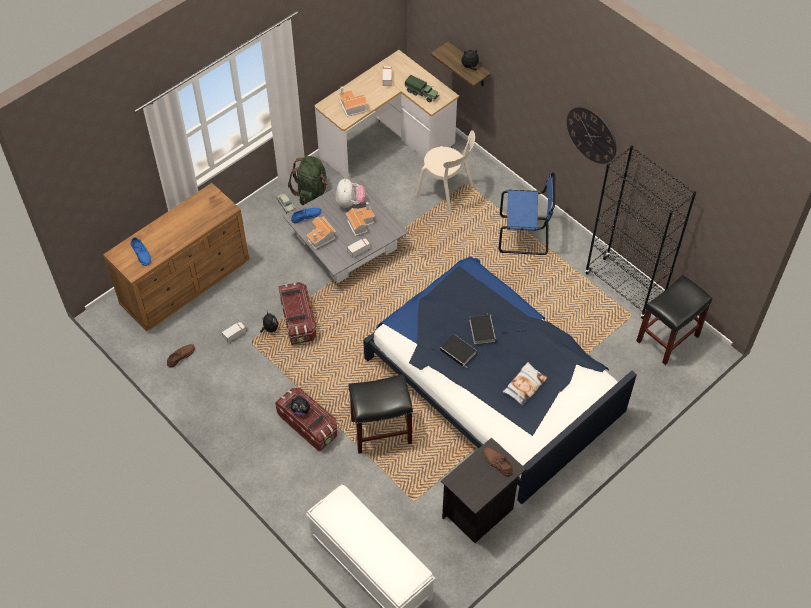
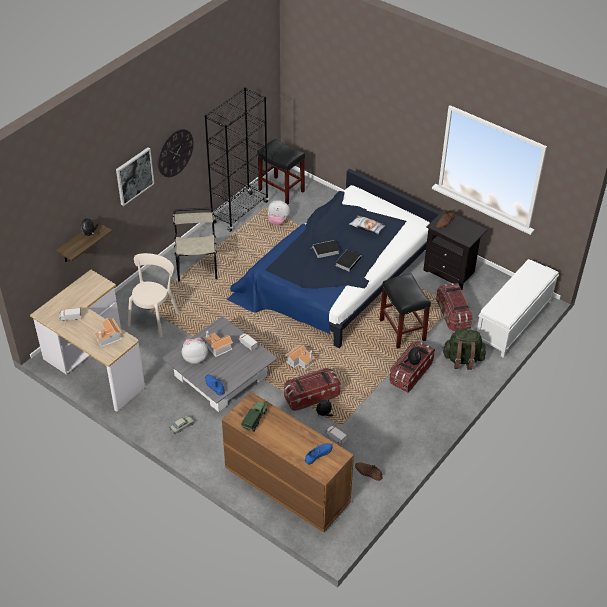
camera: 100 degrees left, 10 degrees down
green backpack [288,156,329,205] -> green backpack moved to [442,329,486,370]
toy house [307,216,336,249] -> toy house moved to [285,345,315,369]
toy truck [405,75,440,102] -> toy truck moved to [241,402,268,432]
blue chair [498,172,555,255] -> beige chair [173,208,217,282]
none -> picture [116,148,154,206]
none -> plush toy [268,200,290,226]
none -> storage box [436,283,473,331]

